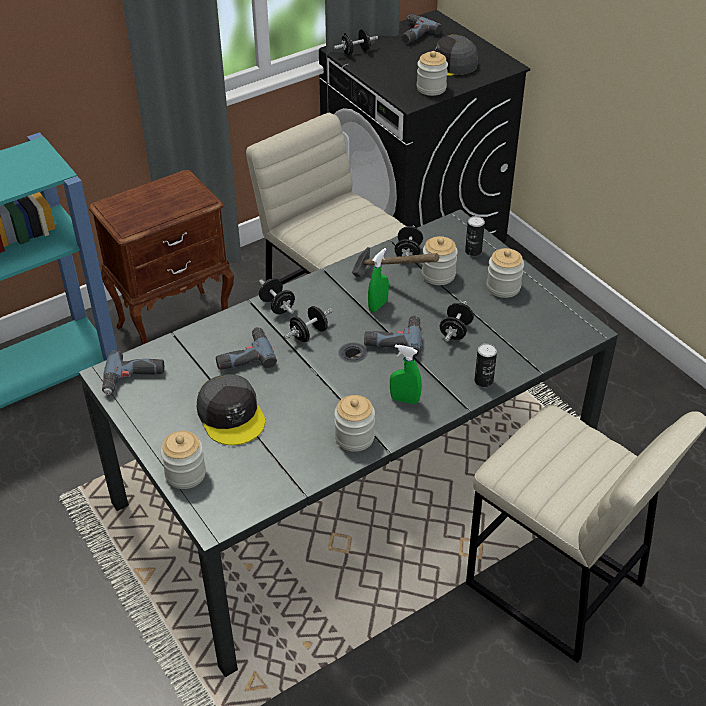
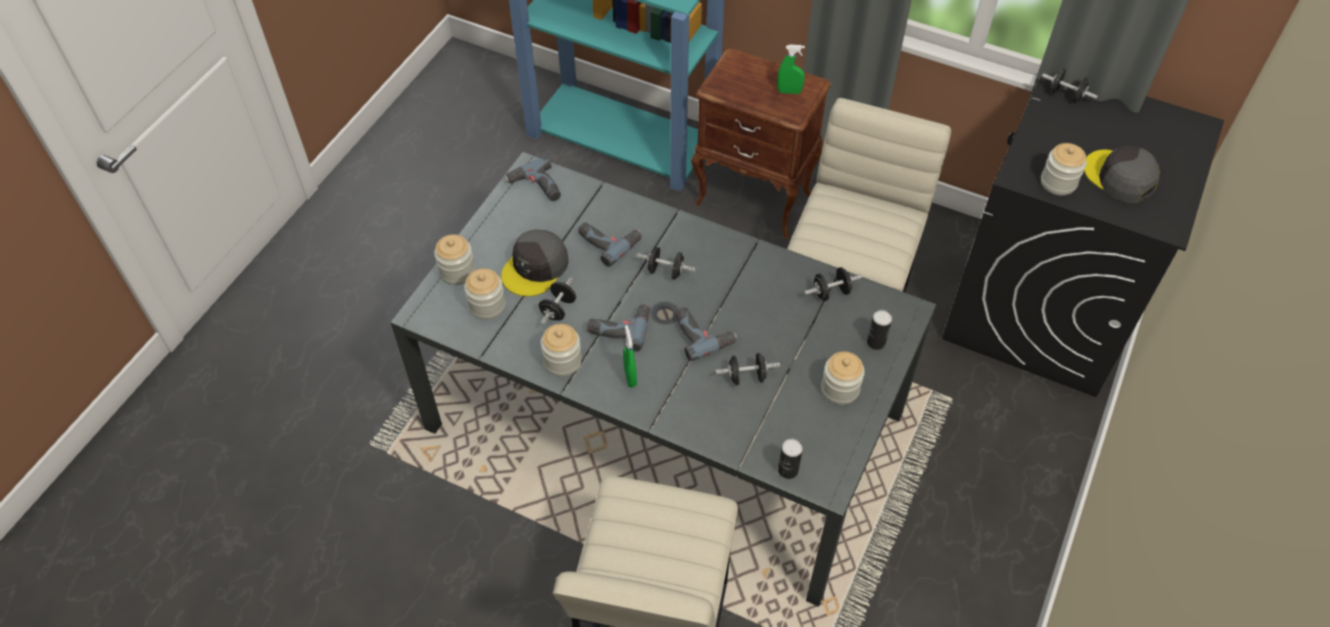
camera: 60 degrees right, 10 degrees up
black dumbbell [259,278,295,314] -> black dumbbell moved to [539,277,576,325]
hammer [352,247,439,277] -> none
green spray bottle [368,248,389,312] -> green spray bottle moved to [777,45,805,94]
power drill [402,14,442,44] -> power drill moved to [587,304,650,352]
jar [422,236,458,285] -> jar moved to [464,268,506,320]
can [474,343,497,387] -> can moved to [778,439,803,479]

